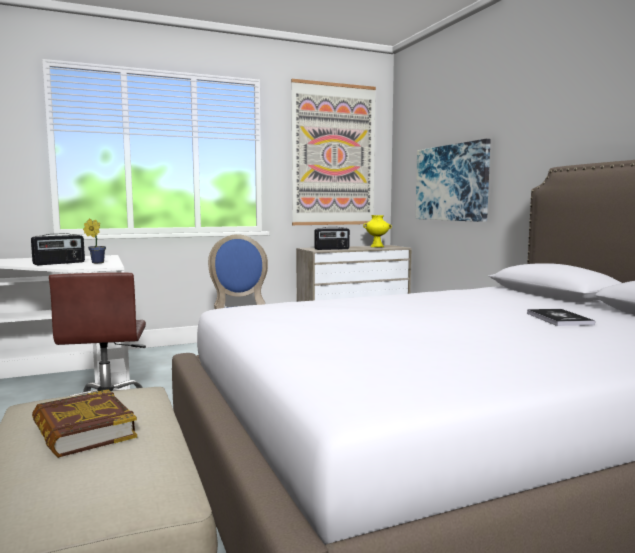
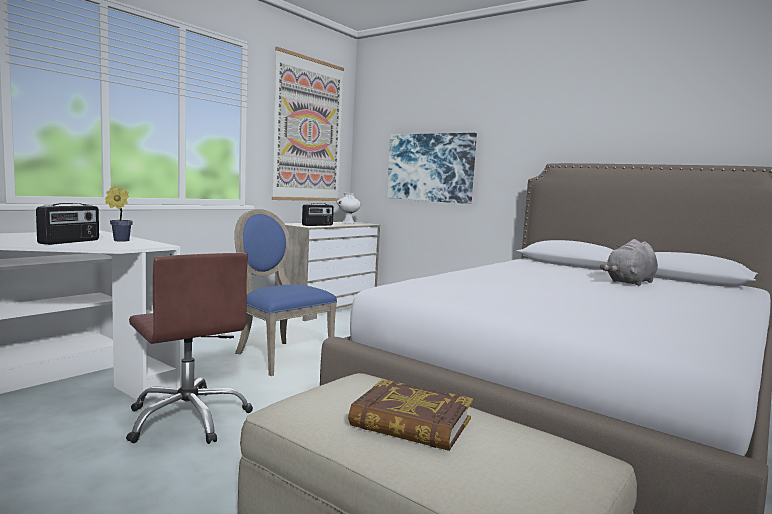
camera: 30 degrees left, 0 degrees up
yellow vase [363,215,392,247] -> white vase [337,193,362,224]
book [527,309,595,326] -> grey plush toy [600,239,658,286]

